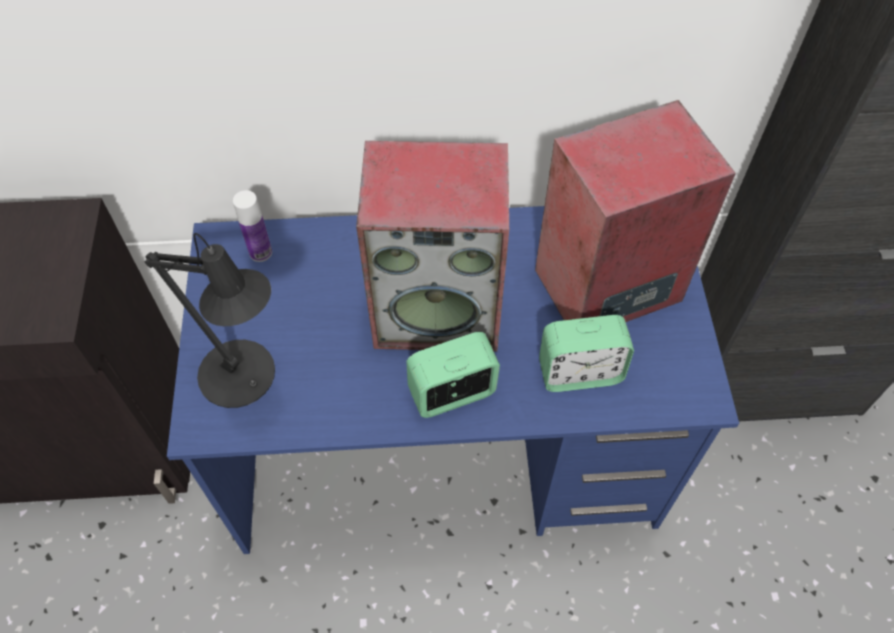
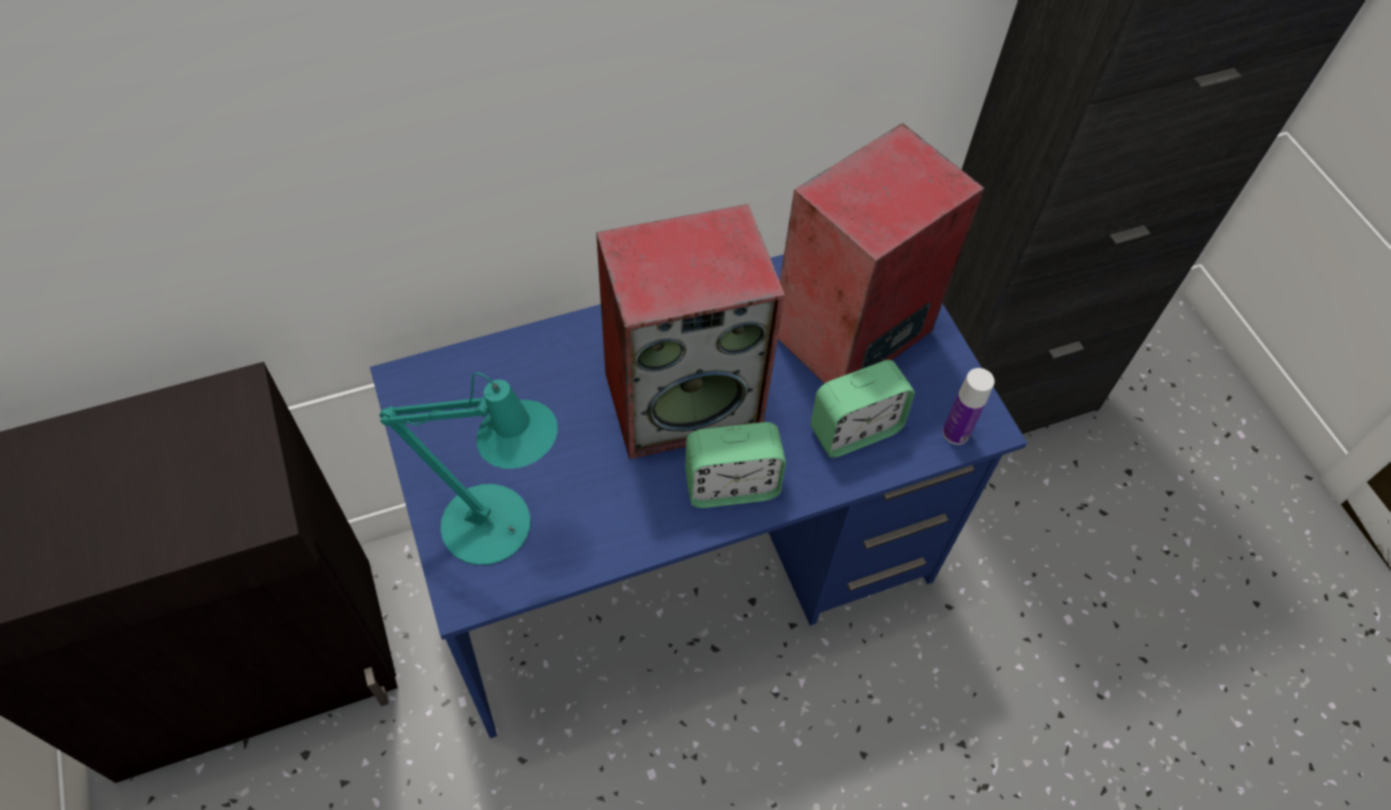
camera: 20 degrees left, 0 degrees up
black table lamp [144,233,275,408] -> turquoise table lamp [380,372,558,565]
bottle [233,190,272,262] -> bottle moved to [943,368,995,445]
alarm clock [406,332,500,418] -> alarm clock turned 150 degrees counterclockwise [685,422,786,508]

